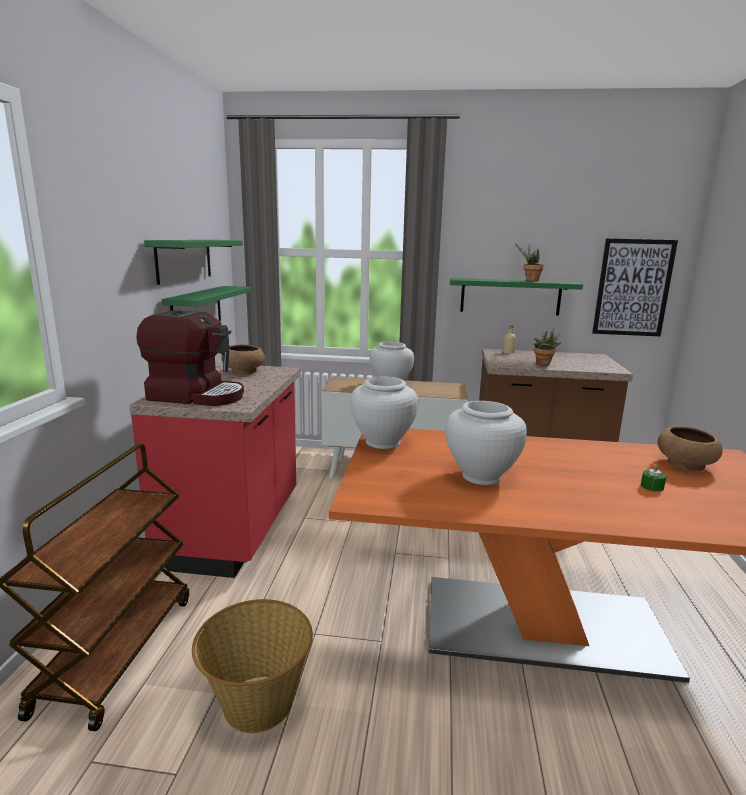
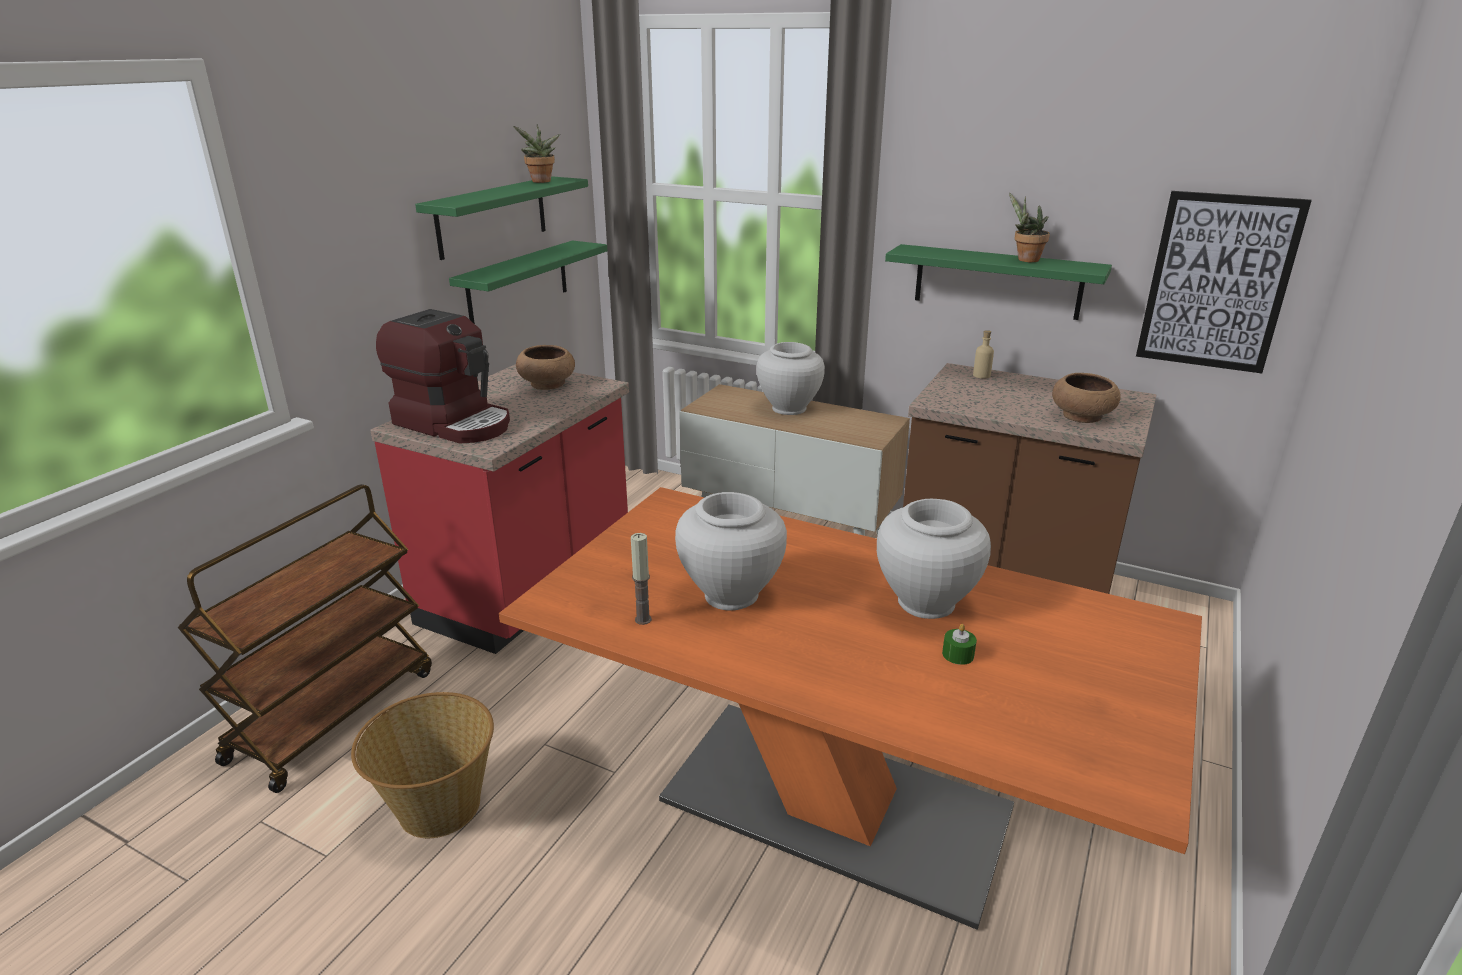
camera: 20 degrees right, 10 degrees up
white vase [350,376,418,449] -> white vase moved to [877,499,991,619]
potted plant [534,328,561,366] -> potted plant moved to [513,124,560,183]
brown bowl [658,426,723,471] -> brown bowl moved to [1052,373,1121,423]
none -> candle [631,533,652,625]

